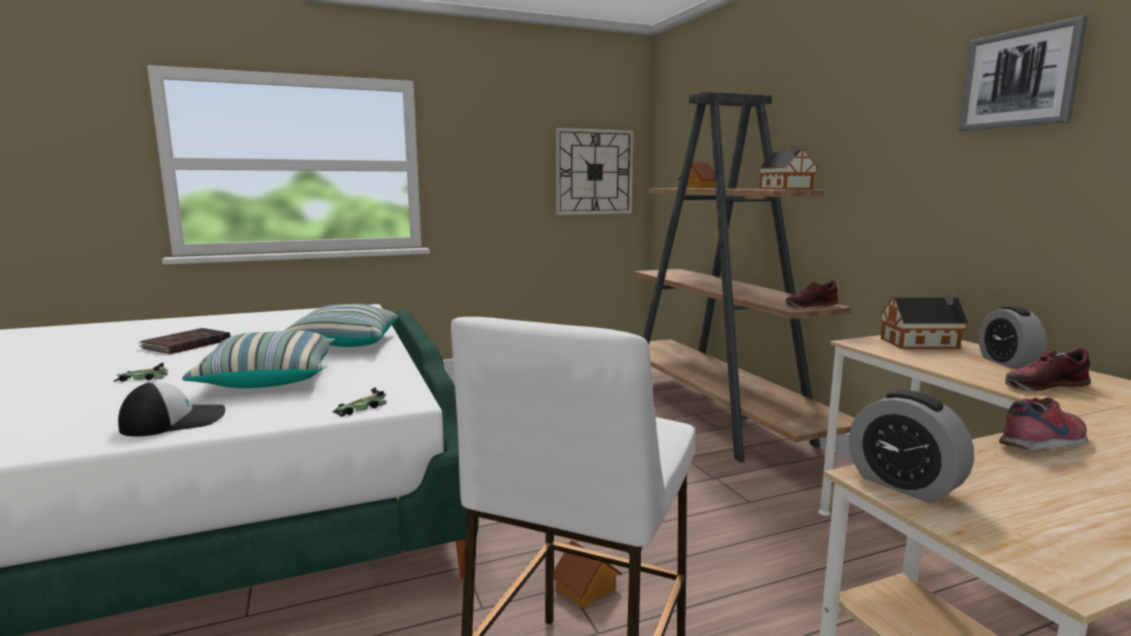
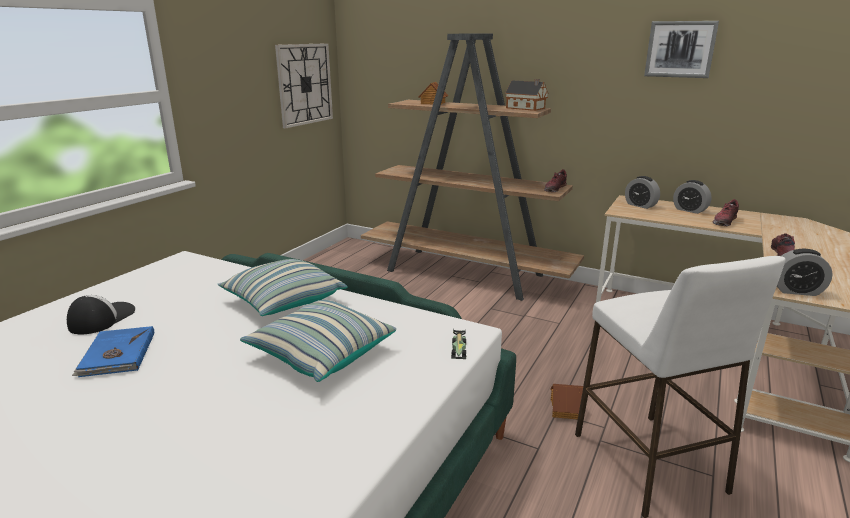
camera: 40 degrees left, 10 degrees up
toy car [113,363,168,382] -> none
cap [118,382,225,436] -> cap moved to [67,295,135,334]
brown book [138,328,231,354] -> blue book [72,326,154,377]
toy house [881,293,969,349] -> alarm clock [625,176,660,209]

